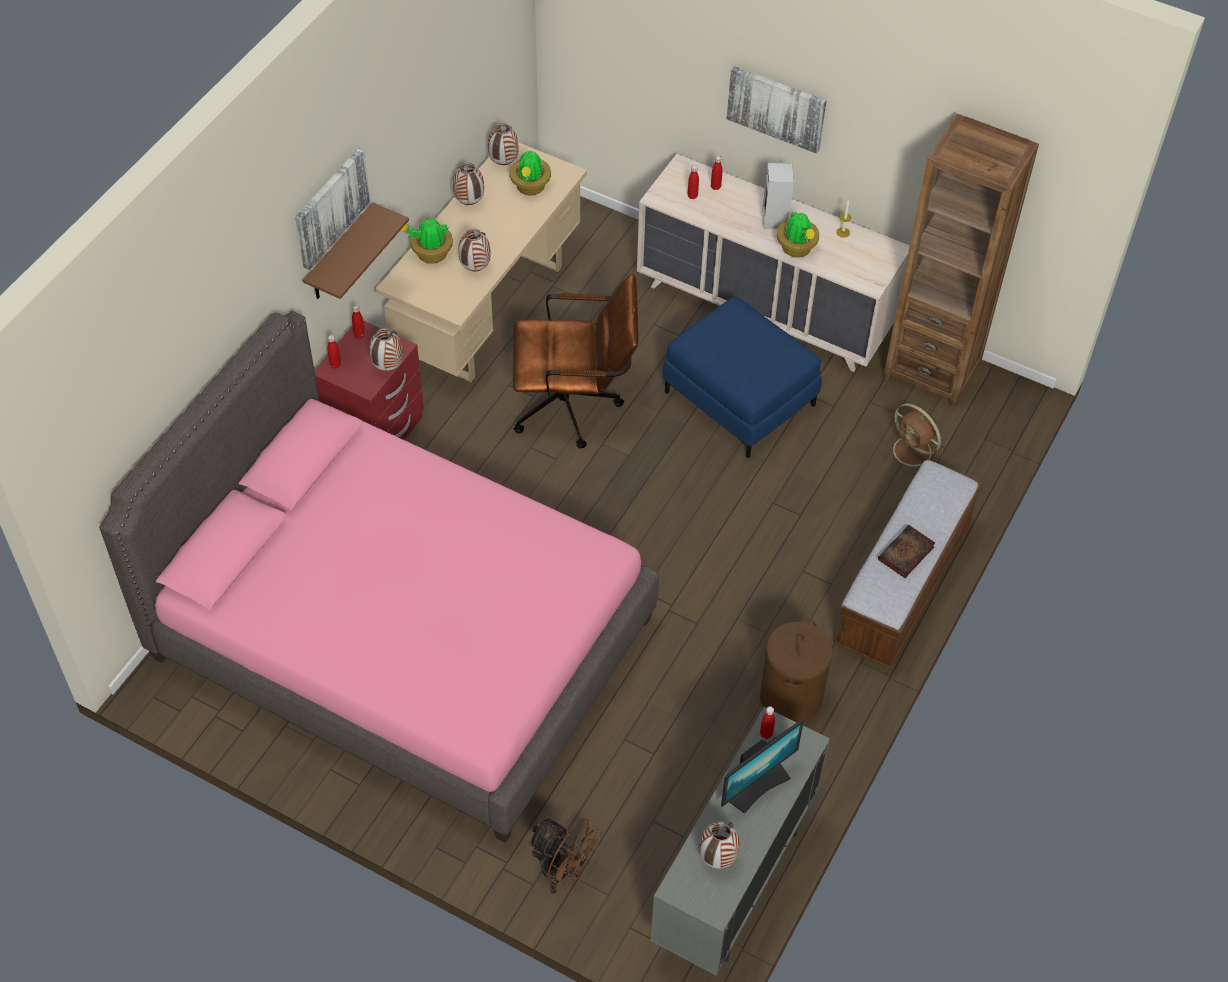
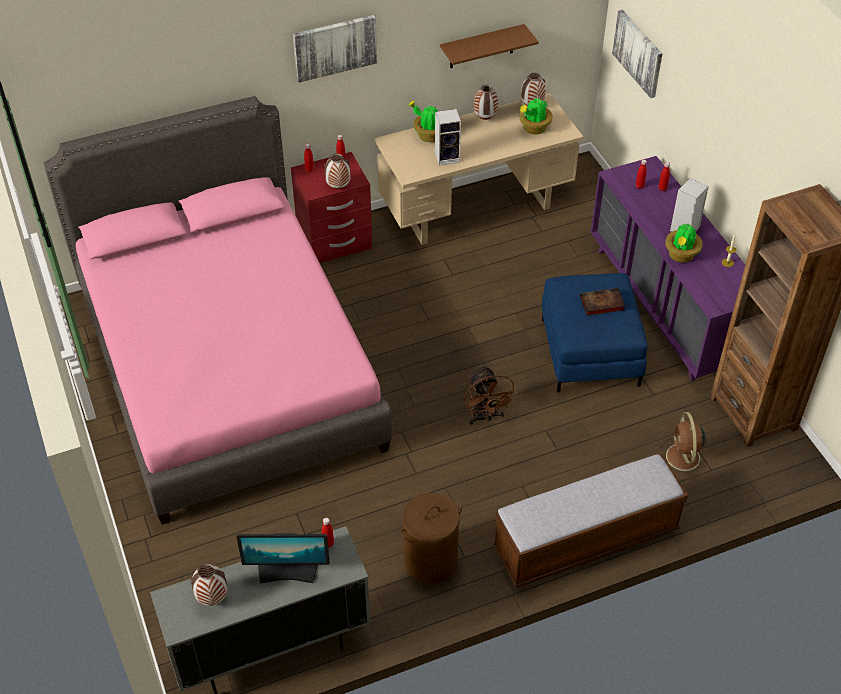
camera: 40 degrees right, 5 degrees down
brown shelf [303,202,409,299] -> brown shelf moved to [440,24,538,68]
vase [458,228,491,271] -> speaker [435,109,461,166]
brown office chair [513,274,638,448] -> none
brown fan [528,818,602,894] -> brown fan moved to [464,365,518,425]
beige dresser [637,154,910,372] -> purple dresser [591,156,745,381]
picture [727,66,826,154] -> picture moved to [612,9,662,98]
book [878,525,935,578] -> book moved to [580,288,625,316]

